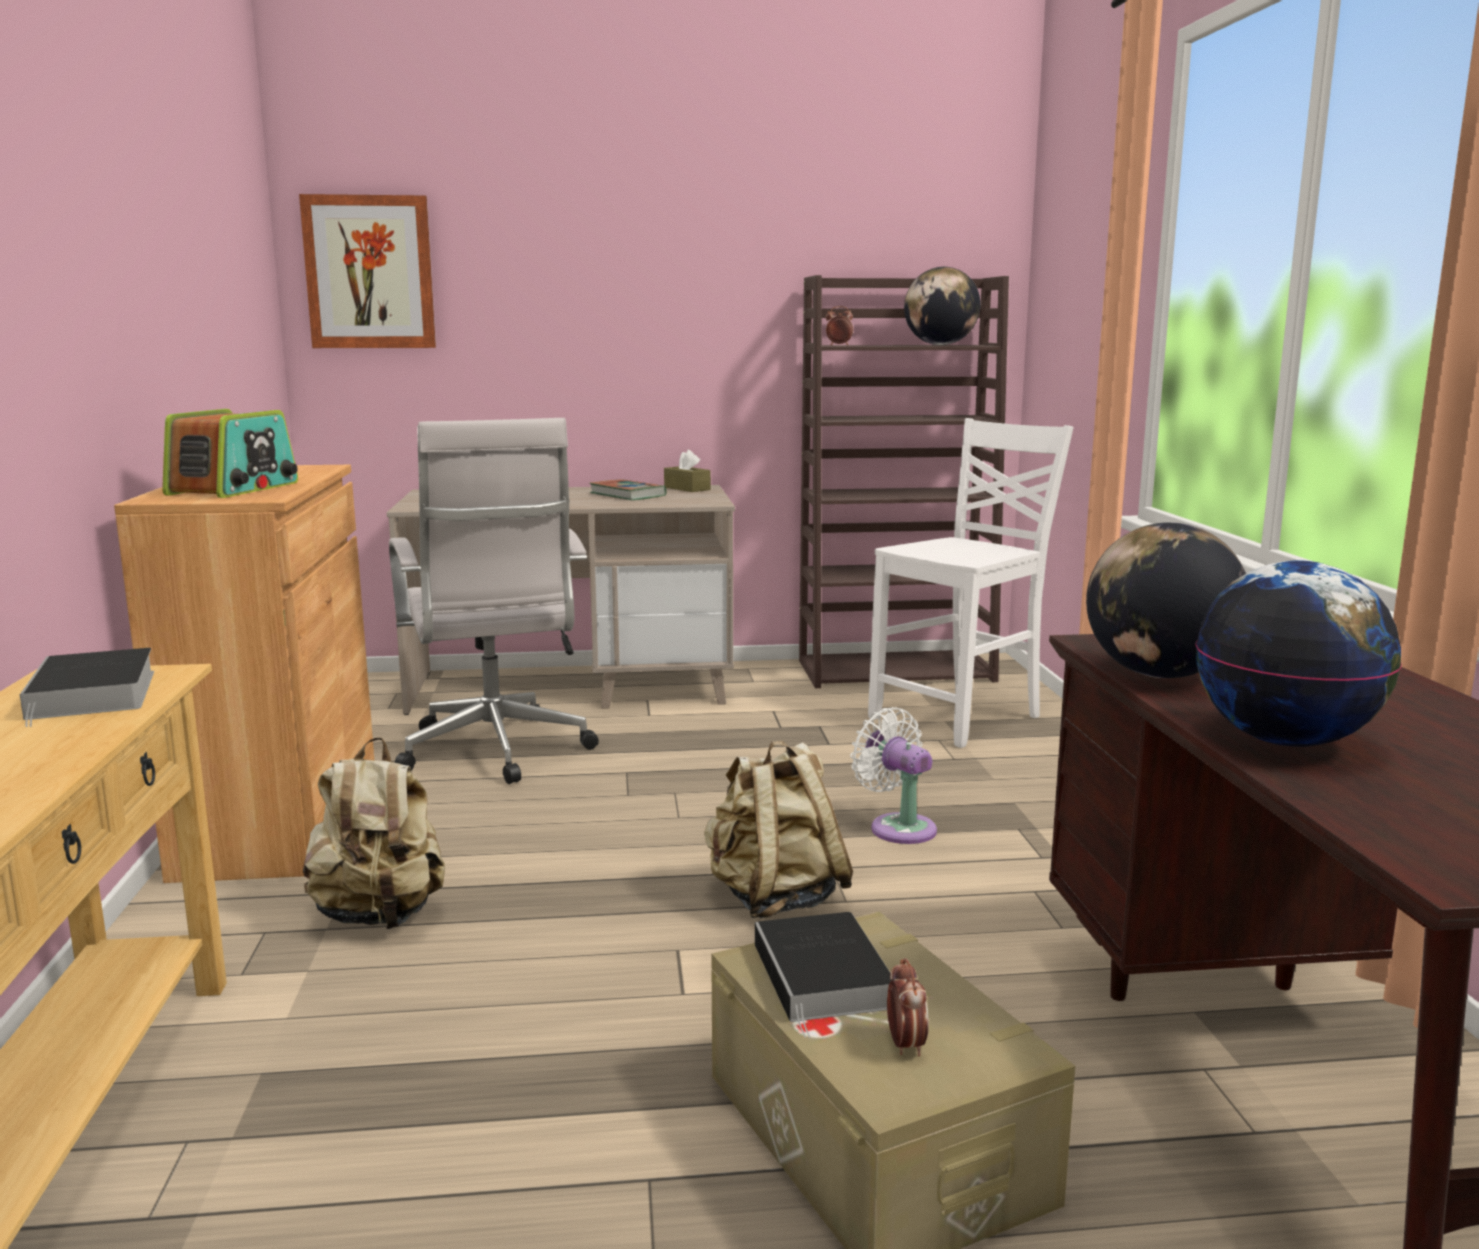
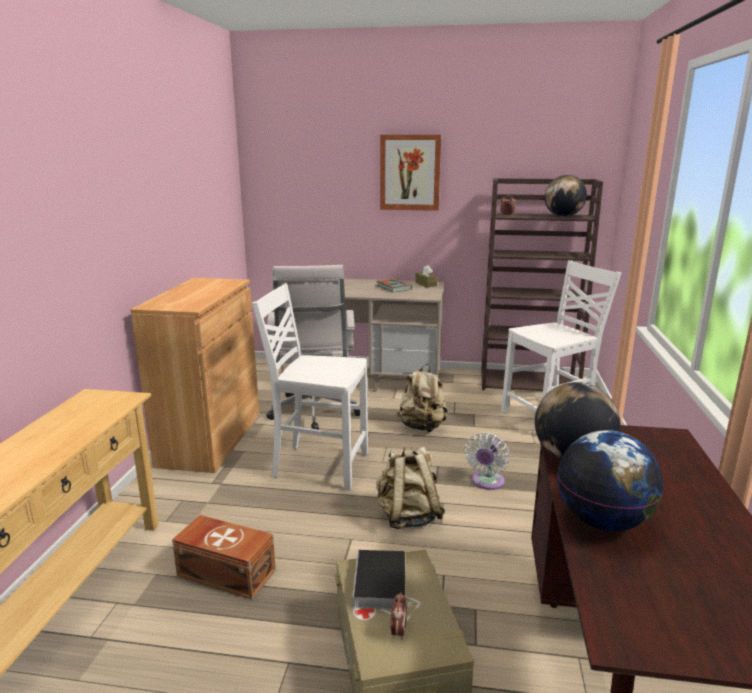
camera: 15 degrees right, 5 degrees up
book [20,648,154,727] -> none
radio [162,409,298,498] -> none
picture [299,194,436,348] -> picture moved to [380,135,441,211]
beige backpack [303,737,445,929] -> beige backpack moved to [397,364,448,432]
white fan [850,707,937,844] -> white fan turned 135 degrees counterclockwise [465,432,510,490]
none -> brown storage box [172,515,276,600]
none -> white chair [252,283,368,491]

